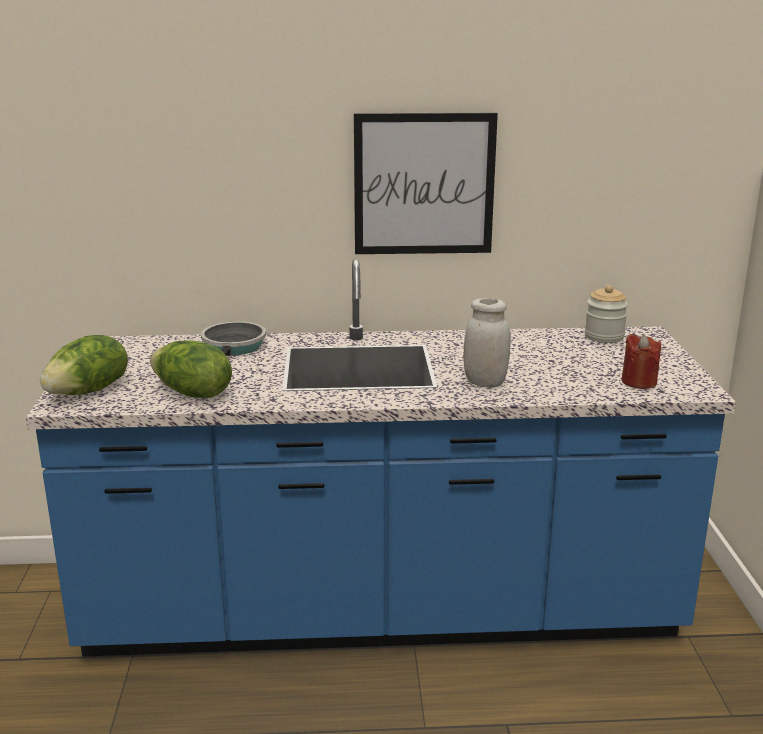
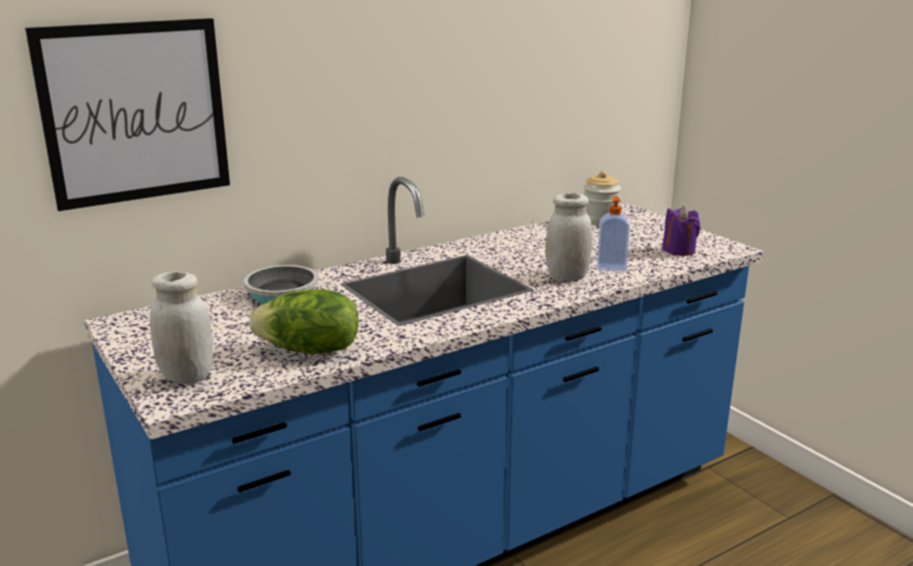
camera: 30 degrees left, 0 degrees up
lettuce [40,335,128,395] -> white jar [150,271,213,384]
picture [354,113,498,254] -> picture moved to [25,18,230,211]
red candle [621,334,661,389] -> purple candle [662,206,700,256]
none -> soap dispenser [597,196,630,272]

